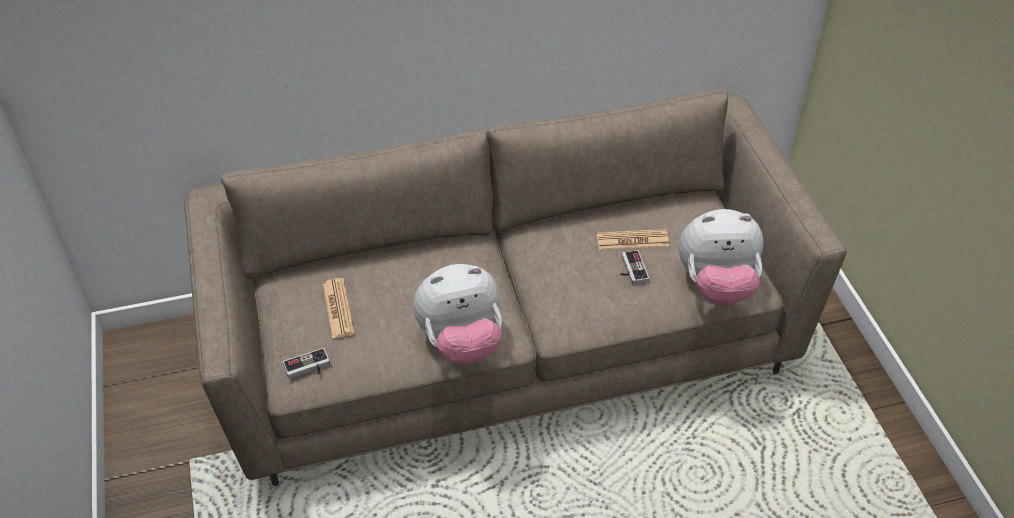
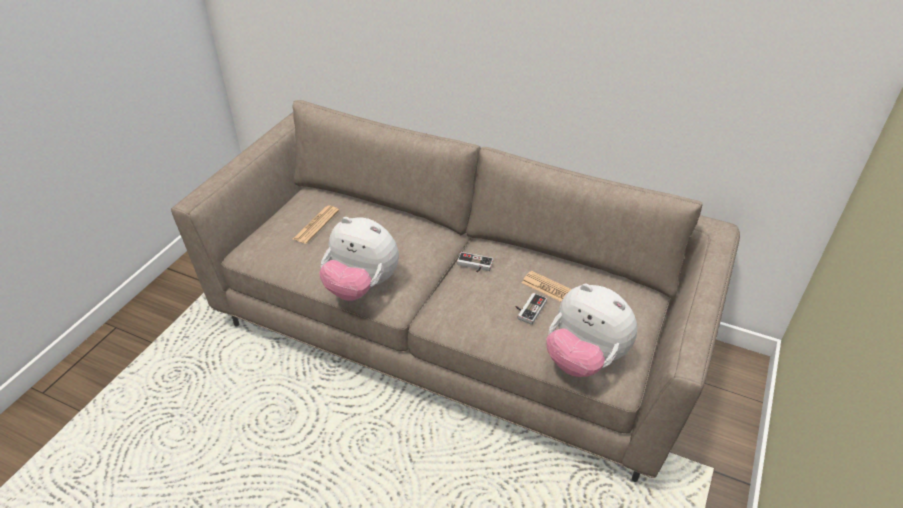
camera: 40 degrees right, 5 degrees down
game controller [283,348,330,379] -> game controller moved to [457,252,494,272]

